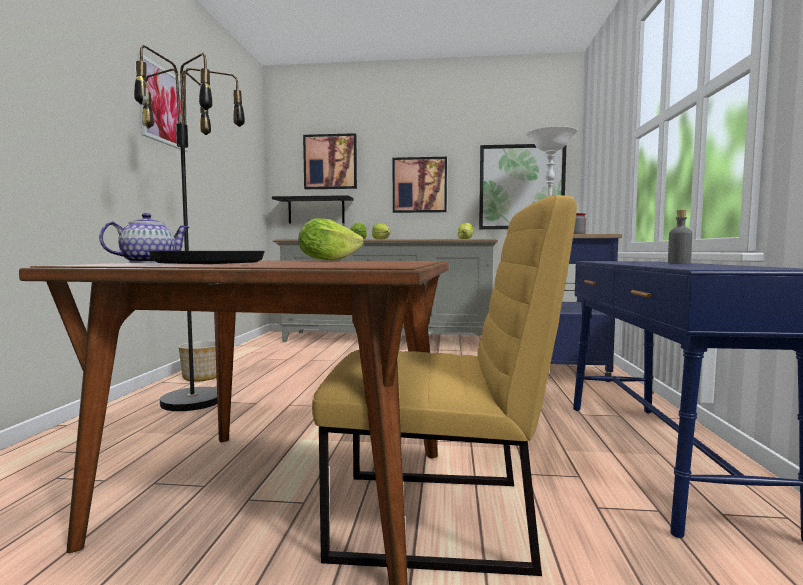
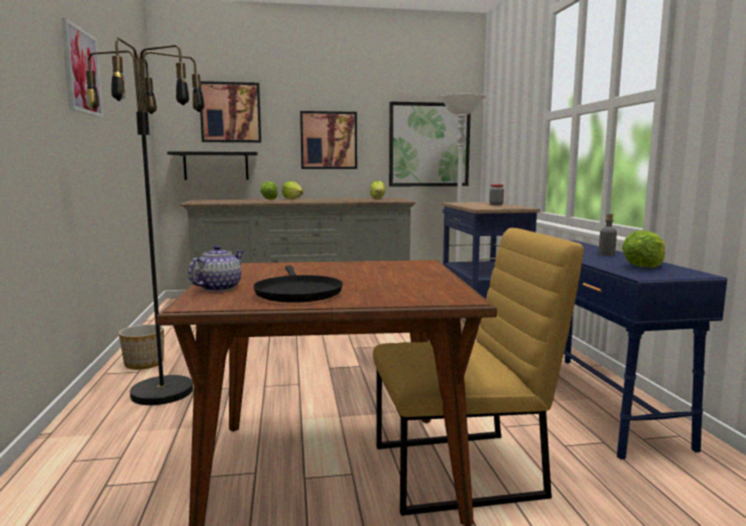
camera: 15 degrees left, 5 degrees up
lettuce [298,218,364,261] -> lettuce moved to [622,231,665,268]

